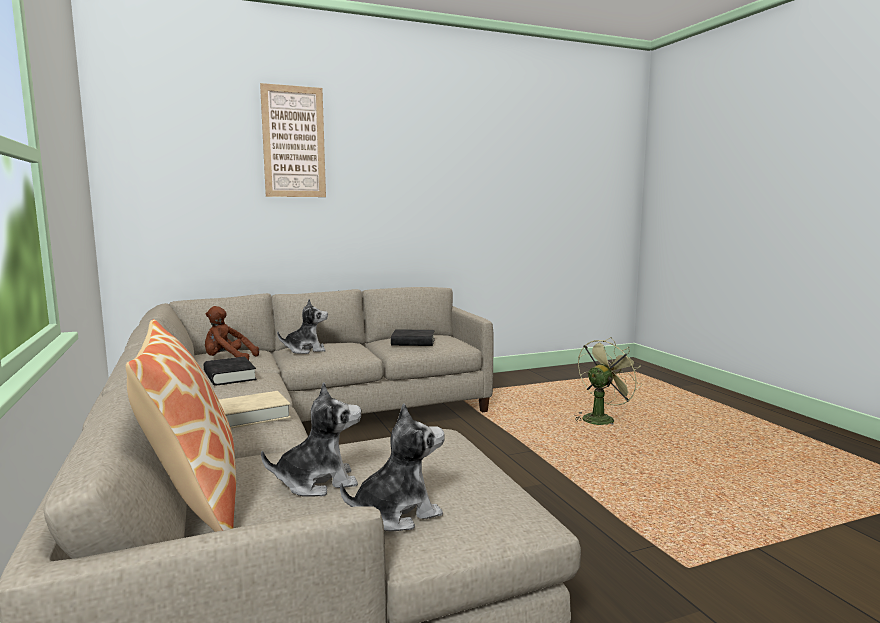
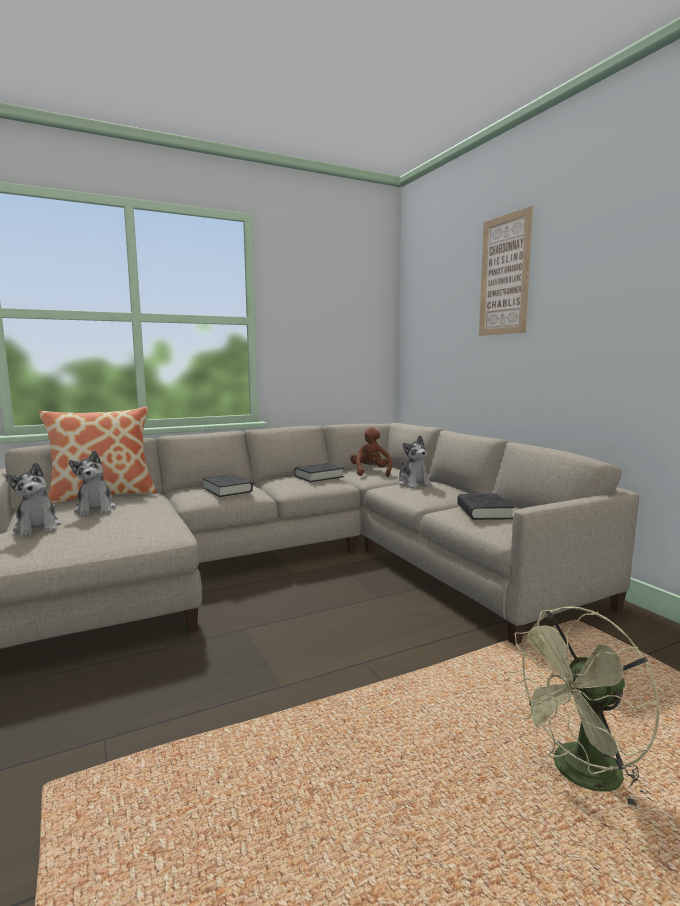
camera: 85 degrees right, 0 degrees up
beige book [219,391,291,428] -> black book [203,474,253,497]
green fan [575,337,642,425] -> green fan turned 105 degrees clockwise [507,606,660,810]

